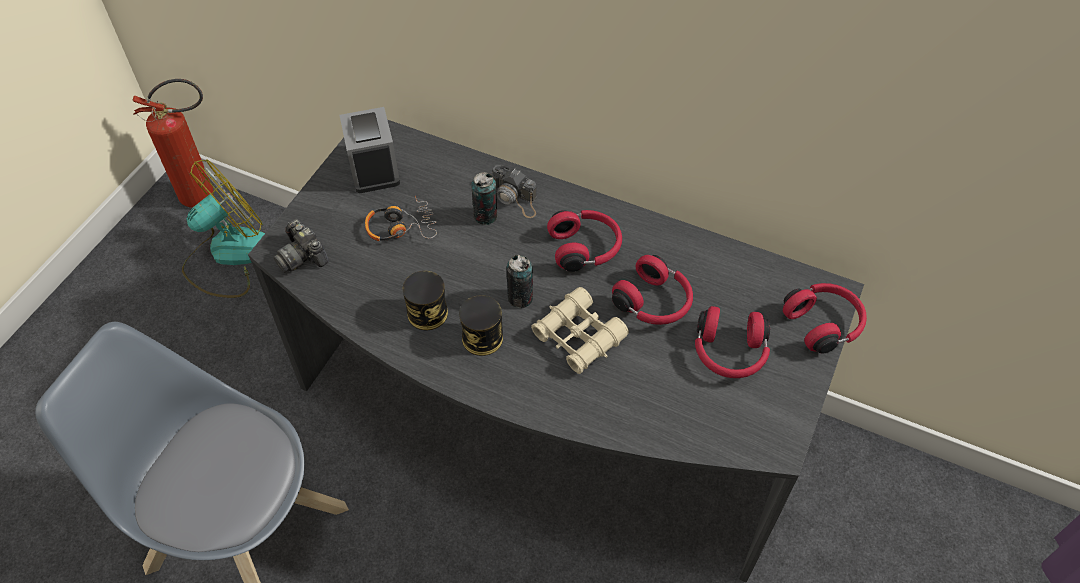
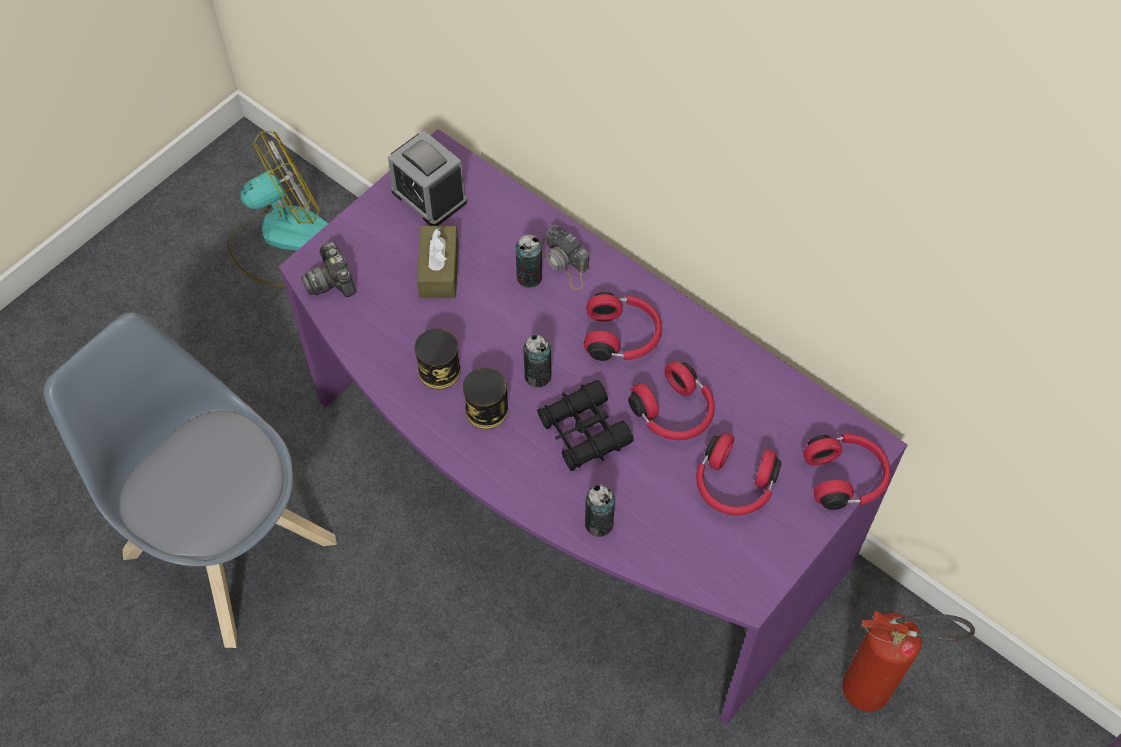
camera: 15 degrees right, 5 degrees up
fire extinguisher [133,79,214,208] -> fire extinguisher moved to [842,611,975,712]
grey desk [248,119,864,583] -> purple desk [279,129,908,725]
alarm clock [339,107,400,193] -> alarm clock turned 135 degrees clockwise [388,131,467,226]
headphones [365,196,437,241] -> brown tissue box [417,226,459,298]
beige binoculars [531,287,629,374] -> black binoculars [537,380,634,471]
none -> can [585,485,615,537]

